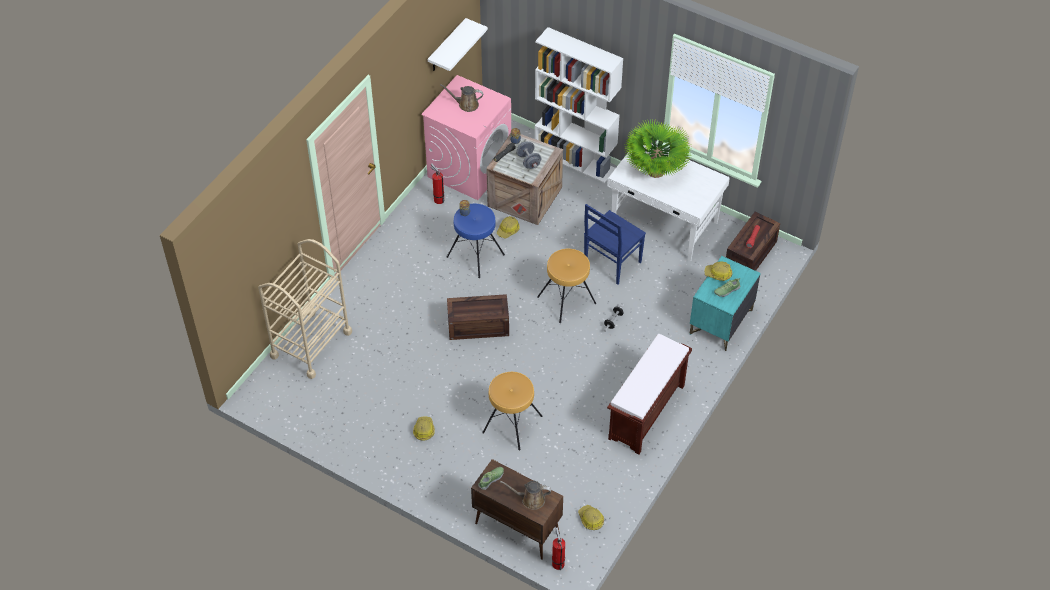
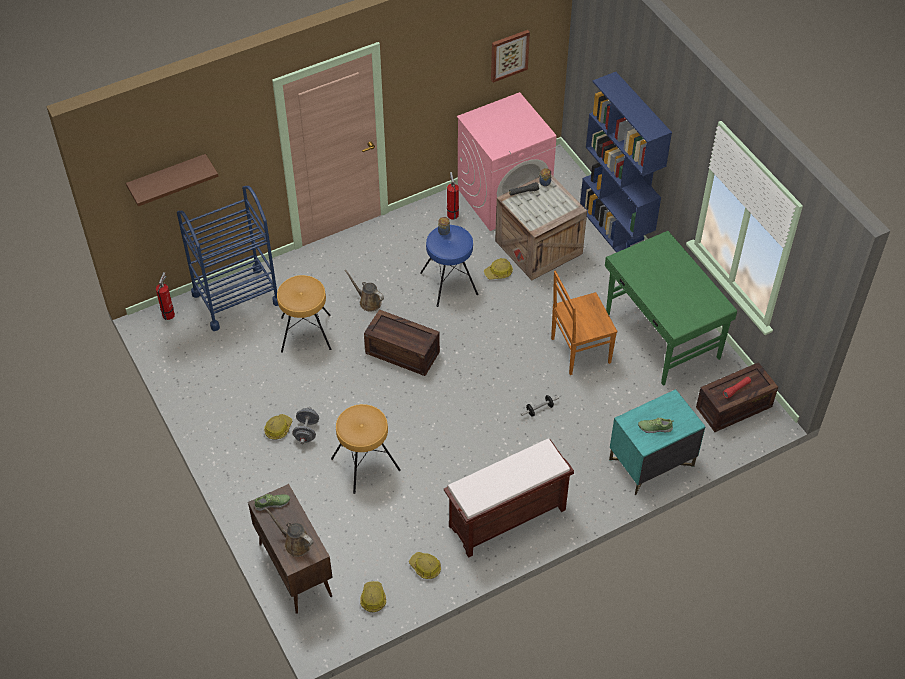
camera: 30 degrees right, 0 degrees up
beige cart [258,239,352,379] -> blue cart [177,186,279,331]
white shelf [428,18,488,71] -> picture [491,30,530,83]
brown watering can [440,84,483,112] -> brown watering can moved to [344,270,384,312]
grey dumbbell [516,141,541,169] -> grey dumbbell moved to [292,407,319,444]
white bookcase [535,27,623,183] -> blue bookcase [580,72,672,253]
brown stool [537,249,596,323] -> brown stool moved to [277,275,331,353]
fire extinguisher [552,527,565,570] -> fire extinguisher moved to [156,272,175,320]
blue chair [584,204,646,285] -> brown chair [551,271,618,375]
white desk [607,144,730,262] -> green desk [605,231,737,386]
potted plant [625,120,692,178] -> none
hard hat [705,262,732,281] -> hard hat moved to [409,552,441,579]
none -> brown shelf [126,154,218,206]

